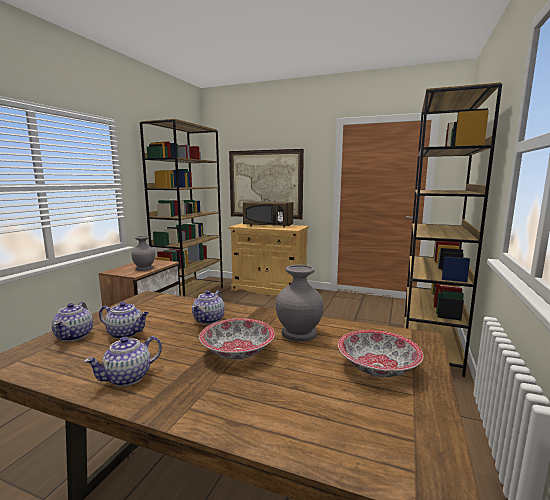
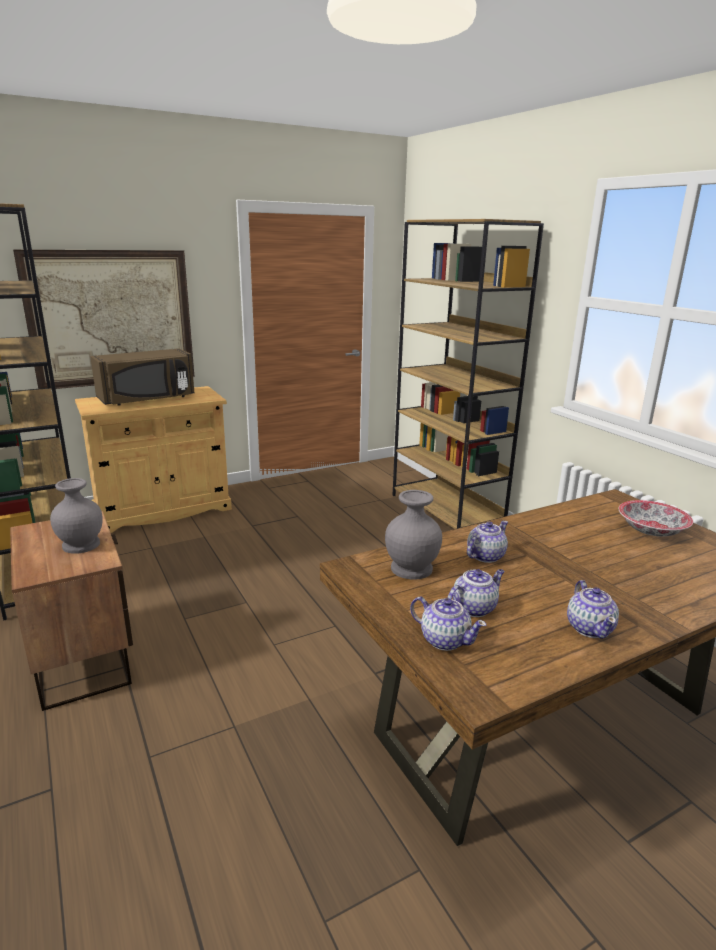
camera: 50 degrees left, 10 degrees up
teapot [192,290,225,324] -> teapot turned 105 degrees counterclockwise [467,521,508,563]
bowl [199,318,275,360] -> none
grey vase [276,265,324,342] -> grey vase moved to [385,490,442,580]

